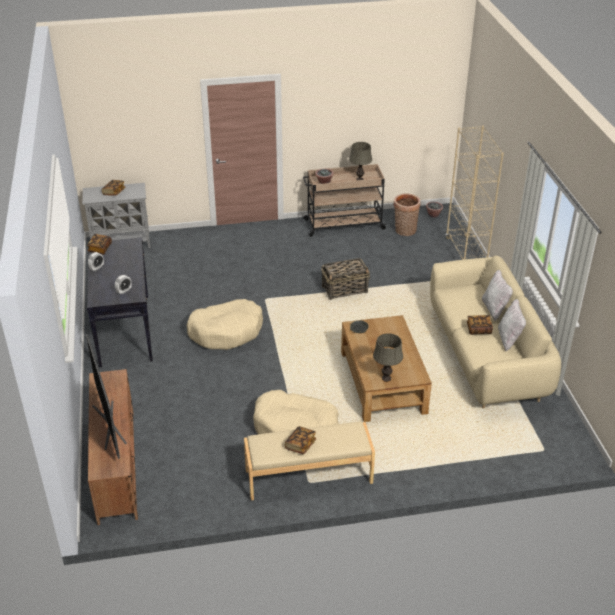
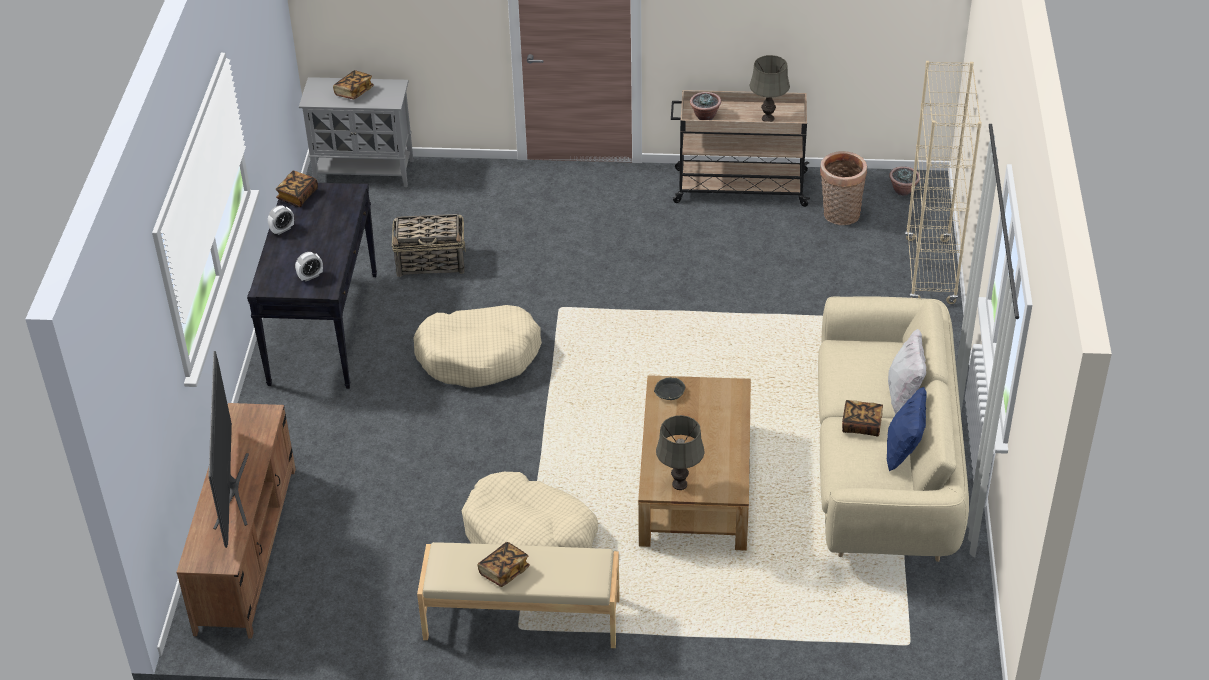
camera: 15 degrees right, 5 degrees up
basket [321,258,370,300] -> basket moved to [392,214,466,277]
white pillow [498,299,526,351] -> blue pillow [887,387,927,472]

